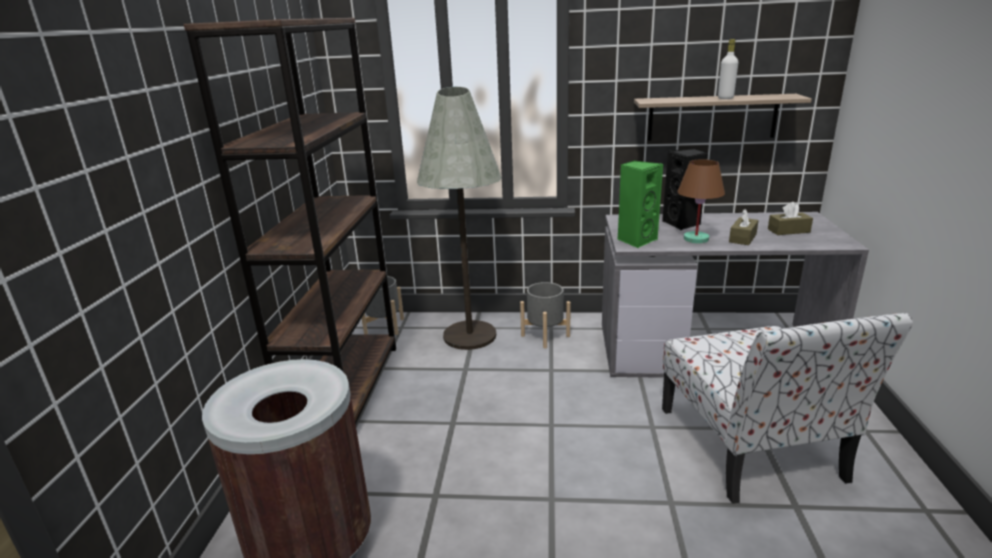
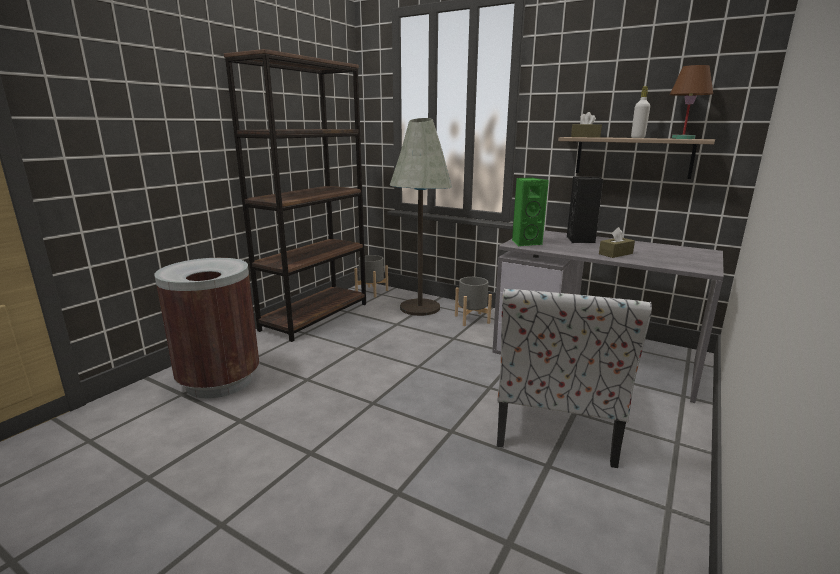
camera: 25 degrees right, 5 degrees down
brown table lamp [677,159,725,243] -> brown table lamp moved to [670,65,713,139]
brown tissue box [768,202,813,235] -> brown tissue box moved to [571,112,602,138]

